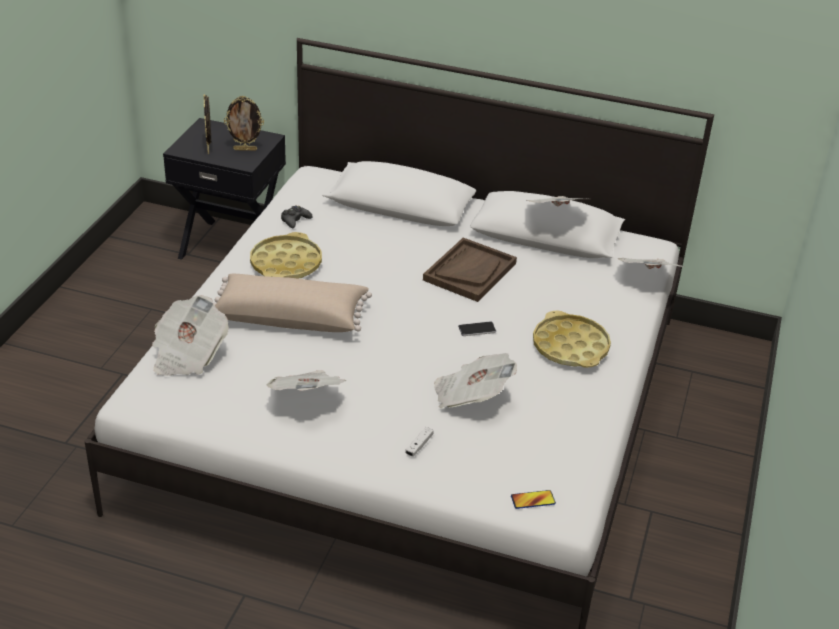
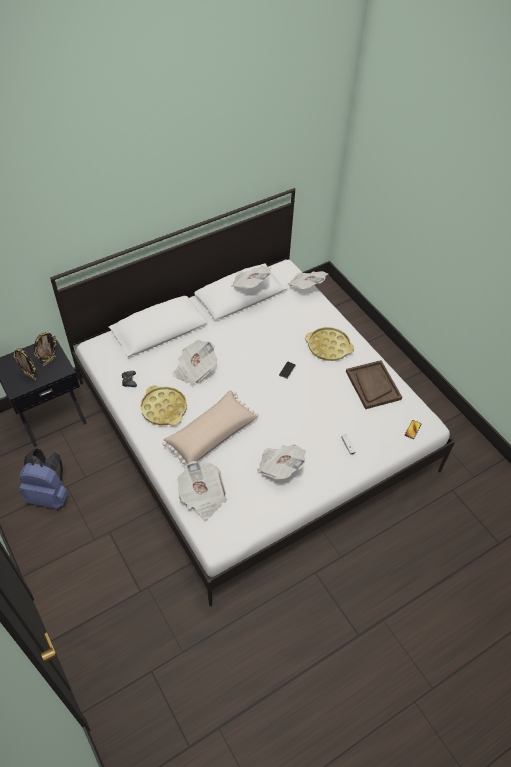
camera: 50 degrees left, 15 degrees up
brown tray [423,238,517,302] -> brown tray moved to [346,360,402,409]
newspaper [434,353,517,408] -> newspaper moved to [173,340,217,386]
none -> blue backpack [19,448,68,509]

